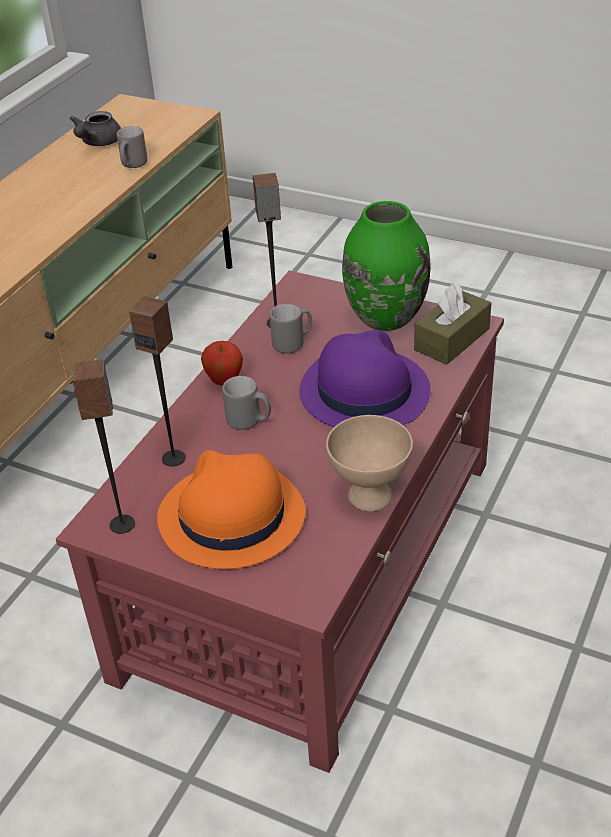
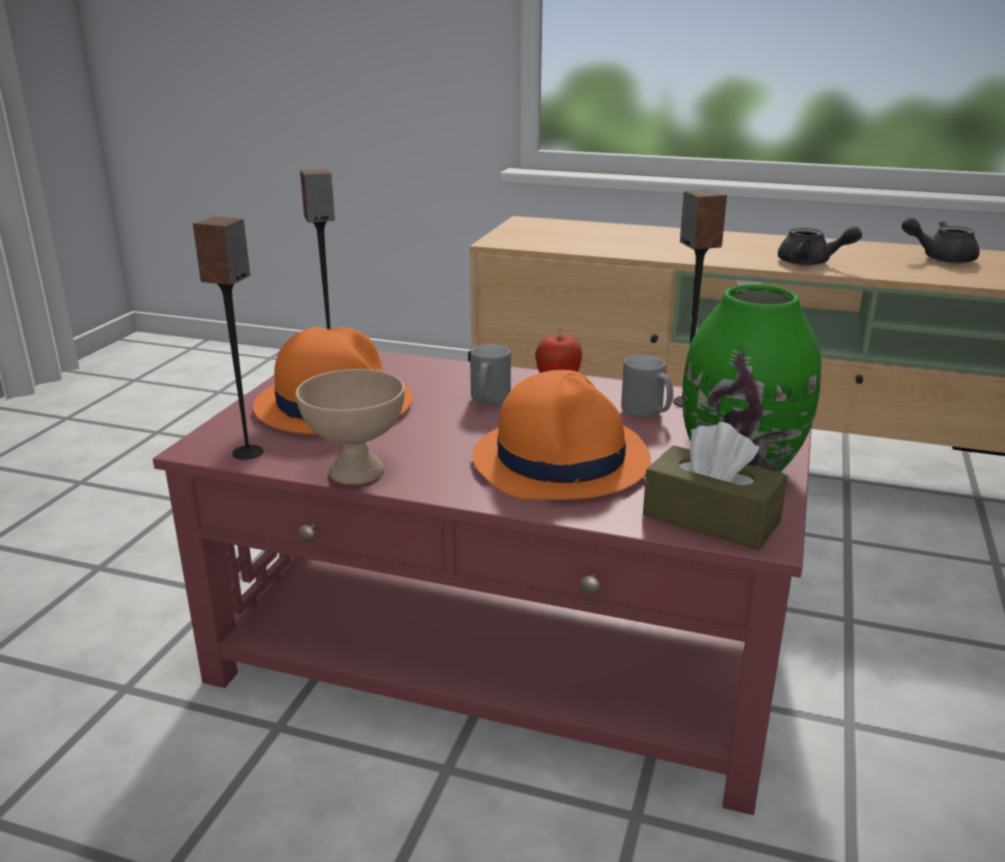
camera: 80 degrees right, 15 degrees down
grey mug [117,126,148,168] -> none
speaker [129,296,186,466] -> speaker moved to [193,216,263,460]
purple hat [299,330,431,427] -> orange hat [472,370,651,500]
none -> grey teapot [778,226,862,265]

